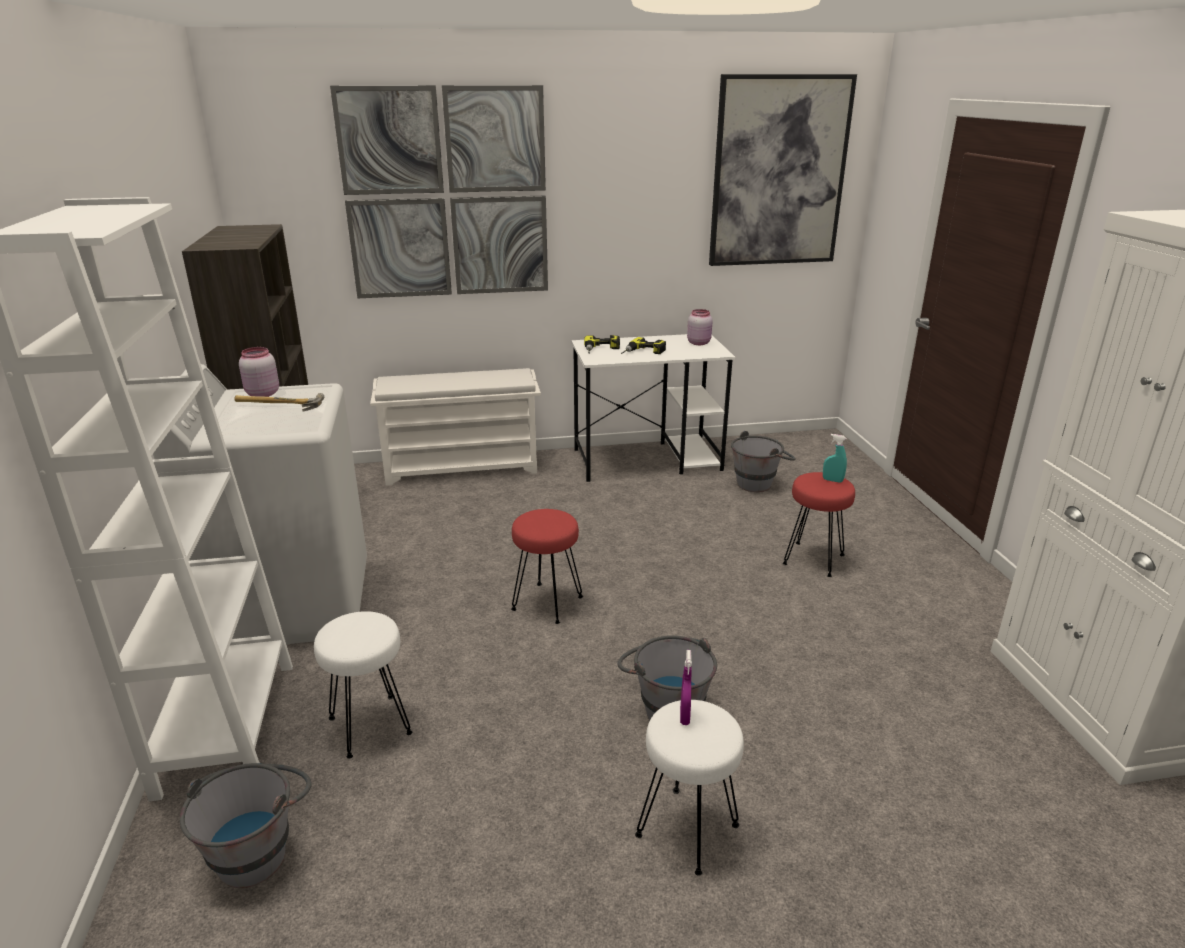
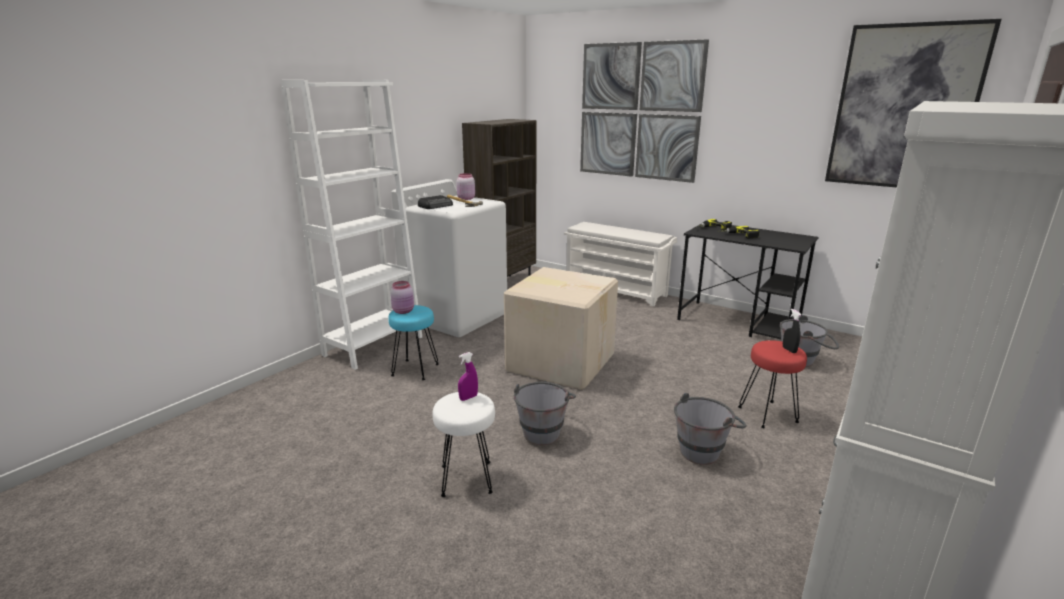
camera: 45 degrees right, 5 degrees down
grey bucket [180,763,312,888] -> grey bucket moved to [674,393,747,465]
white stool [314,611,413,758] -> turquoise stool [388,305,439,380]
red stool [511,509,583,624] -> cardboard box [504,267,618,390]
white desk [571,334,736,482] -> black desk [677,224,819,339]
pink jar [687,309,712,345] -> pink jar moved to [390,281,414,314]
turquoise spray bottle [823,434,847,483] -> black spray bottle [783,309,801,353]
none -> radio [418,195,453,209]

